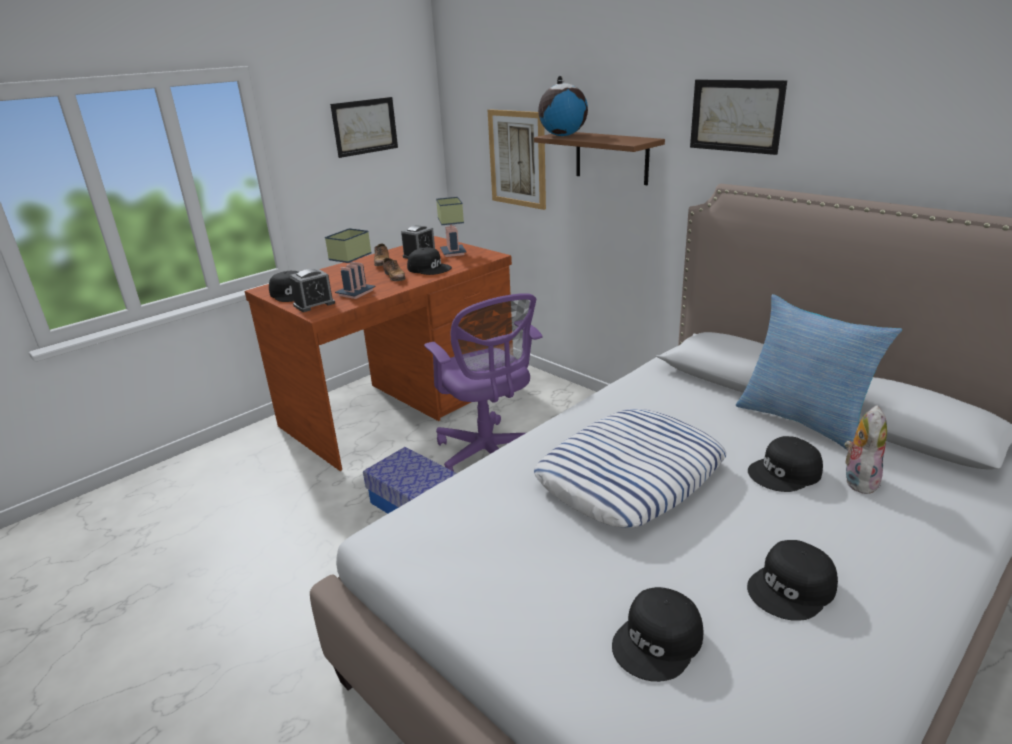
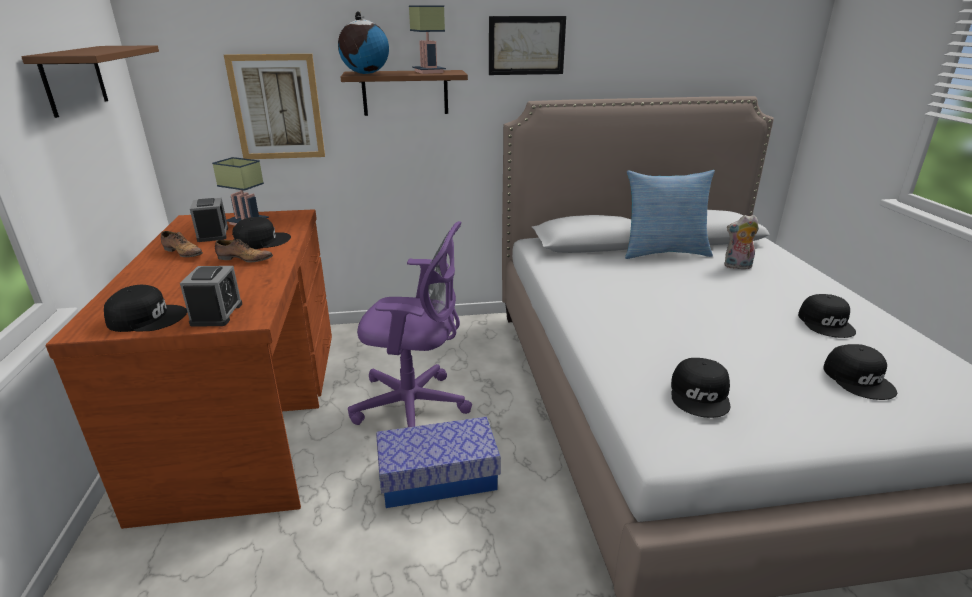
camera: 55 degrees left, 0 degrees up
table lamp [325,228,376,299] -> table lamp moved to [409,5,446,74]
picture [330,97,398,158] -> brown shelf [21,45,159,118]
pillow [534,409,727,528] -> none
black cap [748,436,823,492] -> black cap moved to [671,358,730,418]
plush toy [845,405,887,496] -> plush toy turned 60 degrees counterclockwise [724,215,759,269]

